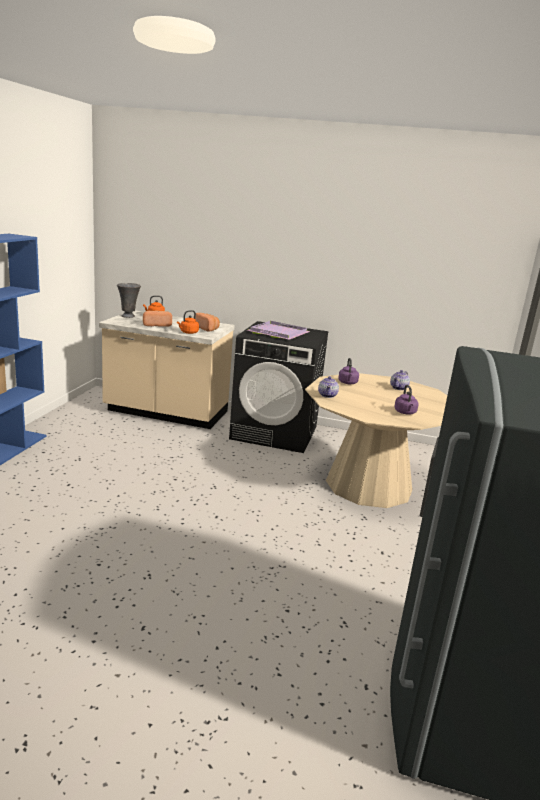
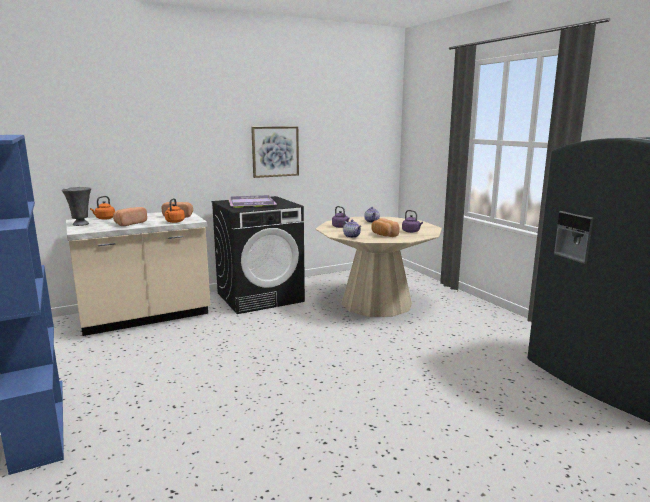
camera: 40 degrees left, 5 degrees down
none -> picture [251,126,299,178]
none -> bread [371,218,399,237]

